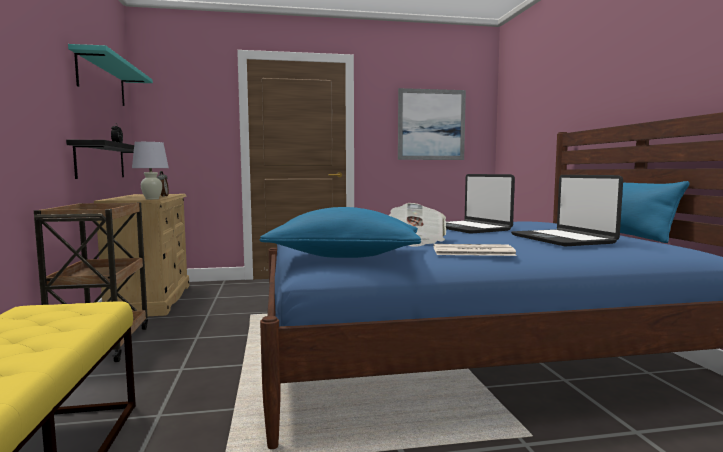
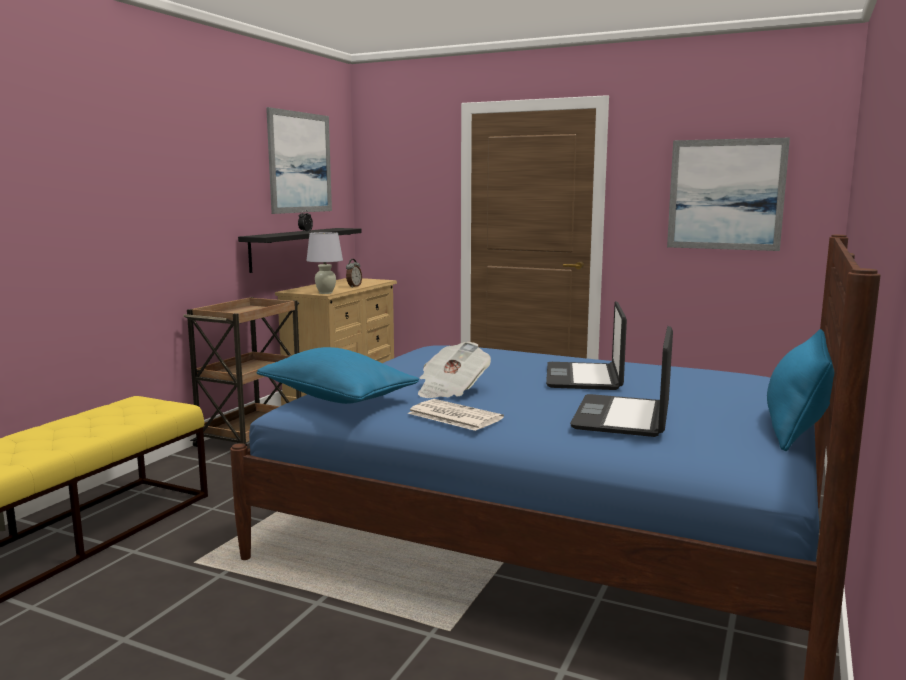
camera: 35 degrees right, 5 degrees up
turquoise shelf [68,44,153,106] -> picture [266,107,332,214]

